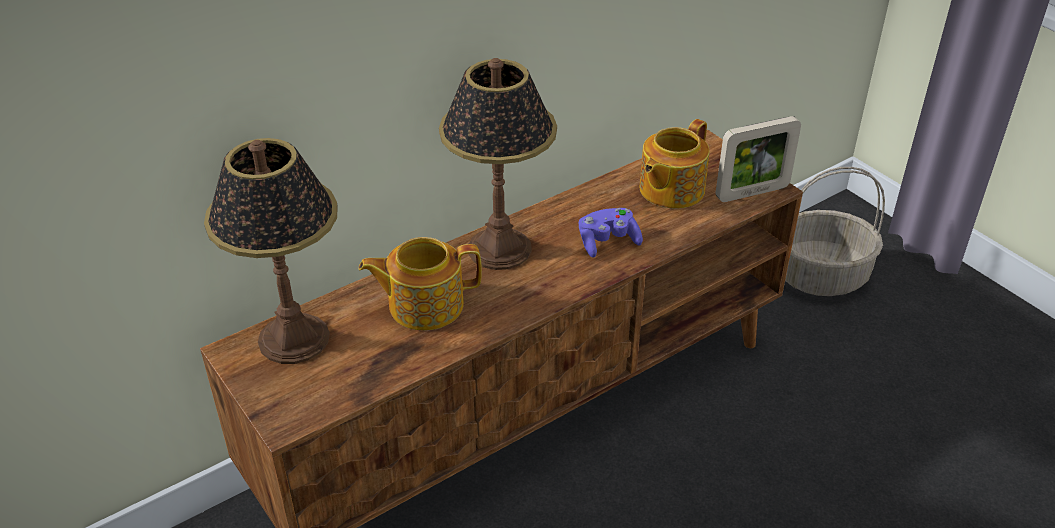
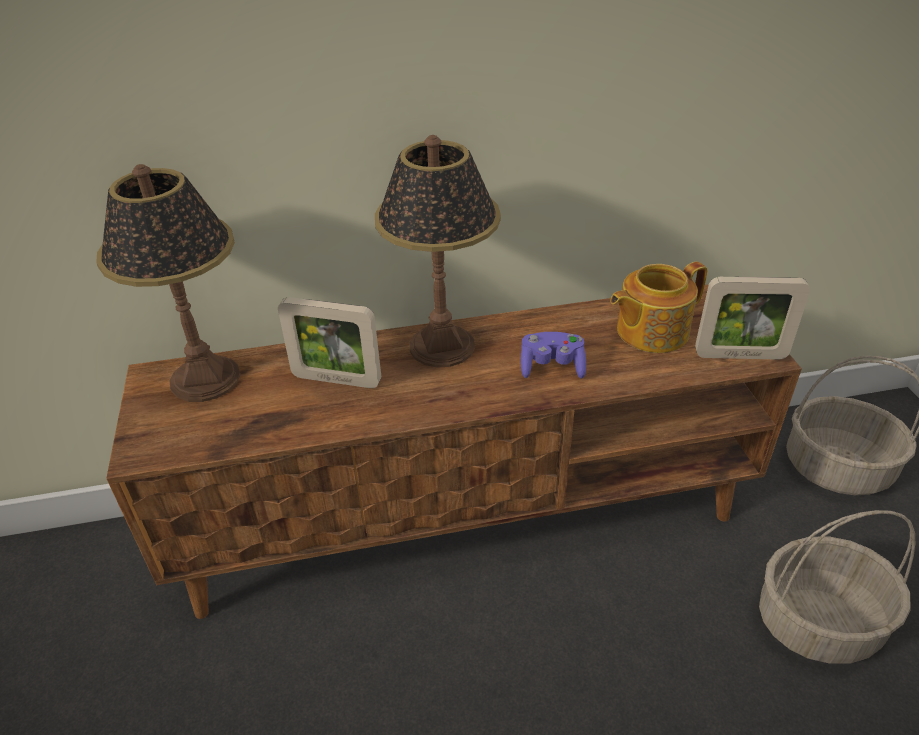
camera: 25 degrees right, 0 degrees up
teapot [359,237,482,330] -> picture frame [278,297,381,388]
none -> basket [759,510,915,664]

